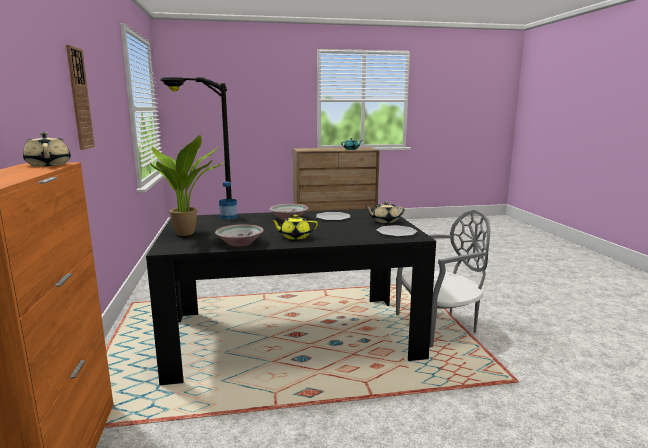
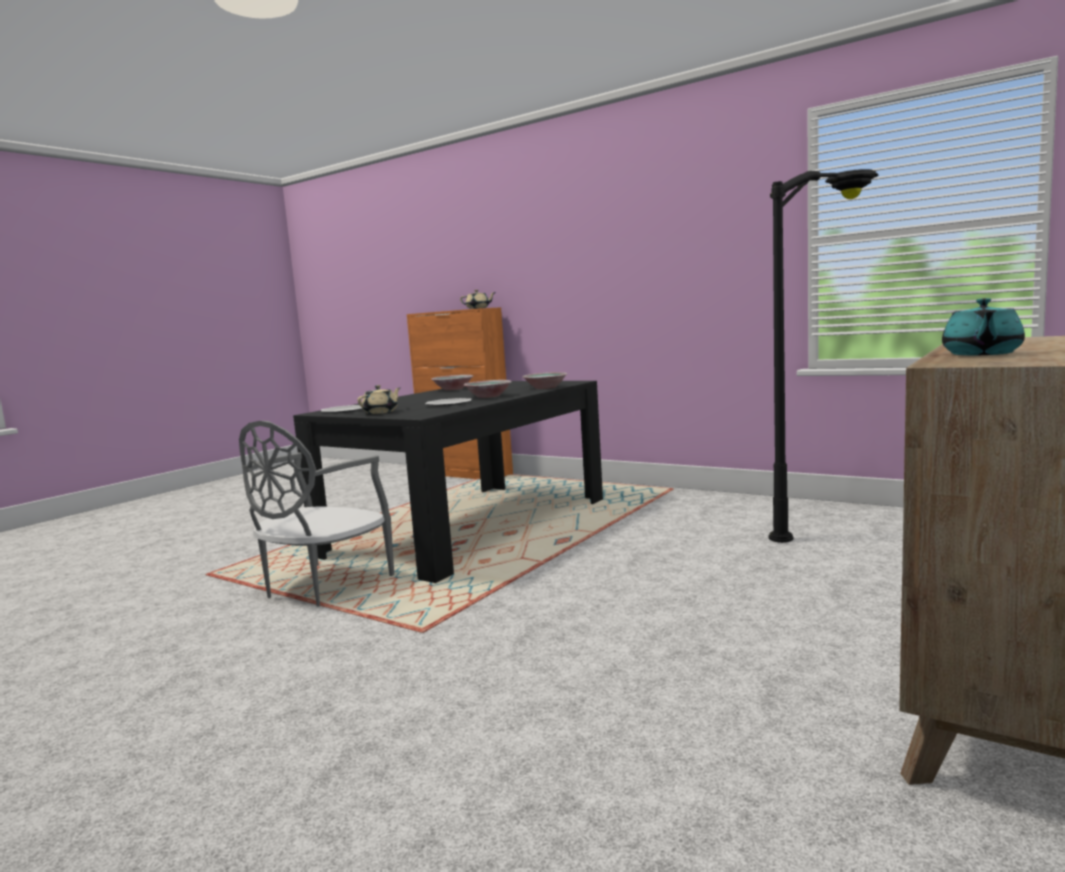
camera: 135 degrees right, 5 degrees down
wall clock [66,45,95,150] -> none
potted plant [150,135,223,236] -> none
bottle [219,182,237,220] -> bowl [522,372,567,389]
yellow teapot [271,214,318,240] -> none

